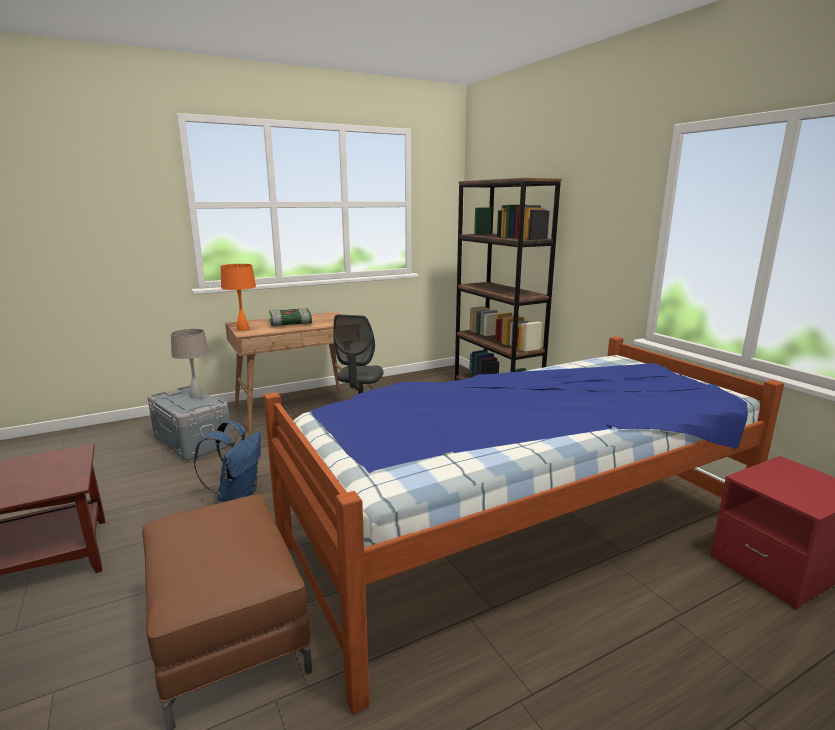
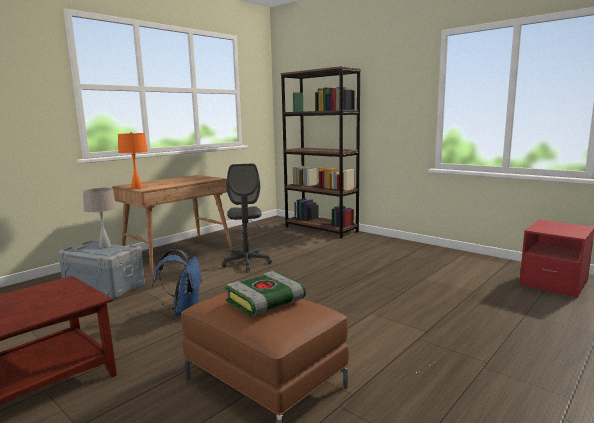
camera: 20 degrees left, 5 degrees down
bed [263,336,784,714] -> none
book [269,308,312,326] -> book moved to [225,271,306,316]

